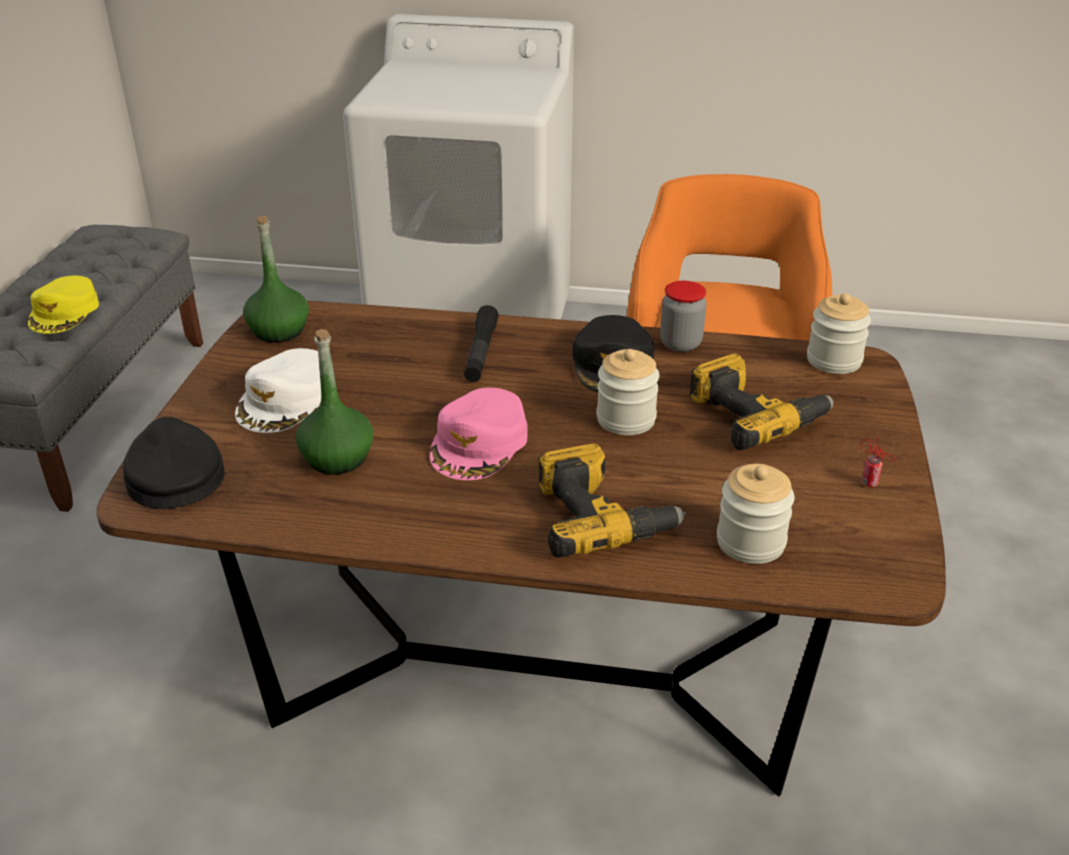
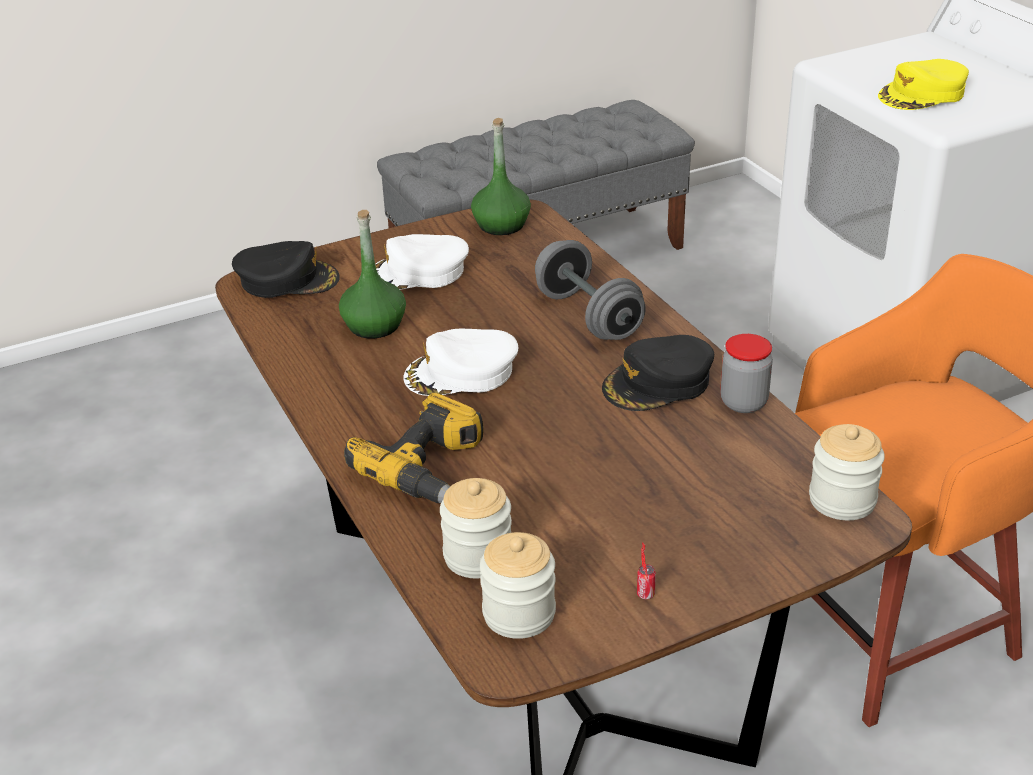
camera: 55 degrees right, 0 degrees up
yellow cap [28,276,99,334] -> yellow cap moved to [878,59,969,110]
black cap [123,417,225,509] -> black cap turned 60 degrees clockwise [232,241,340,298]
pink cap [430,387,528,480] -> white cap [404,329,518,396]
black flashlight [464,305,499,382] -> grey dumbbell [535,240,646,340]
jar [597,349,660,435] -> jar moved to [480,532,556,639]
power drill [689,353,834,450] -> none

